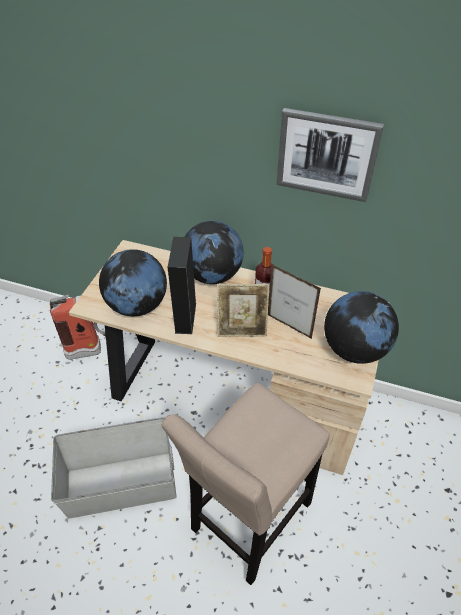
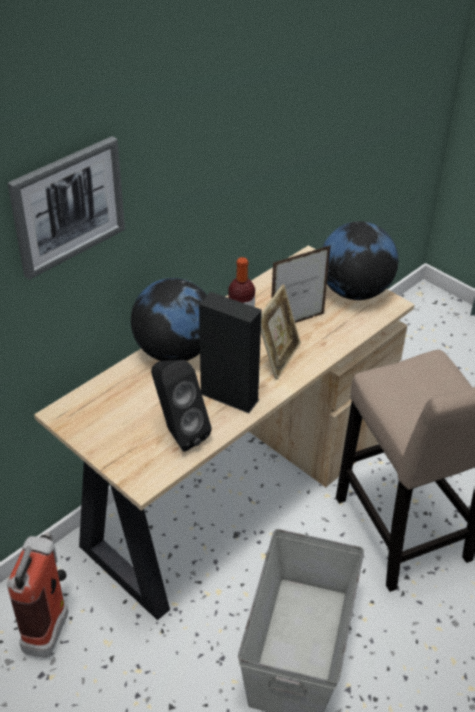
camera: 65 degrees left, 5 degrees down
globe [99,249,167,316] -> black speaker [151,360,212,452]
picture [277,108,384,202] -> picture moved to [8,136,125,280]

